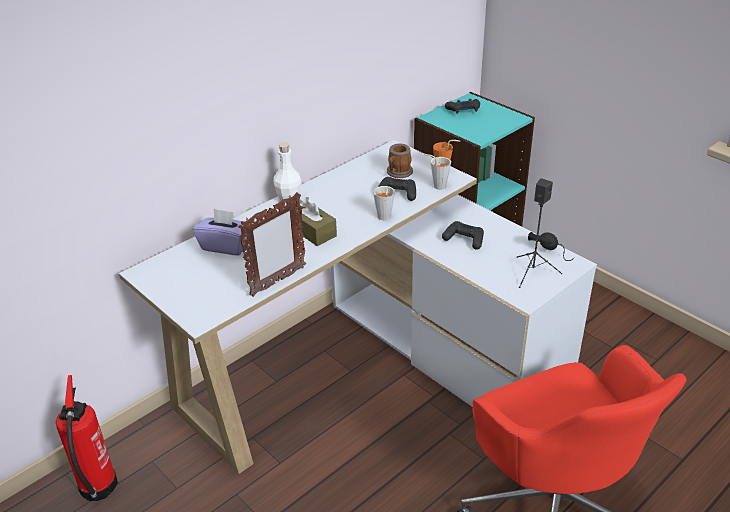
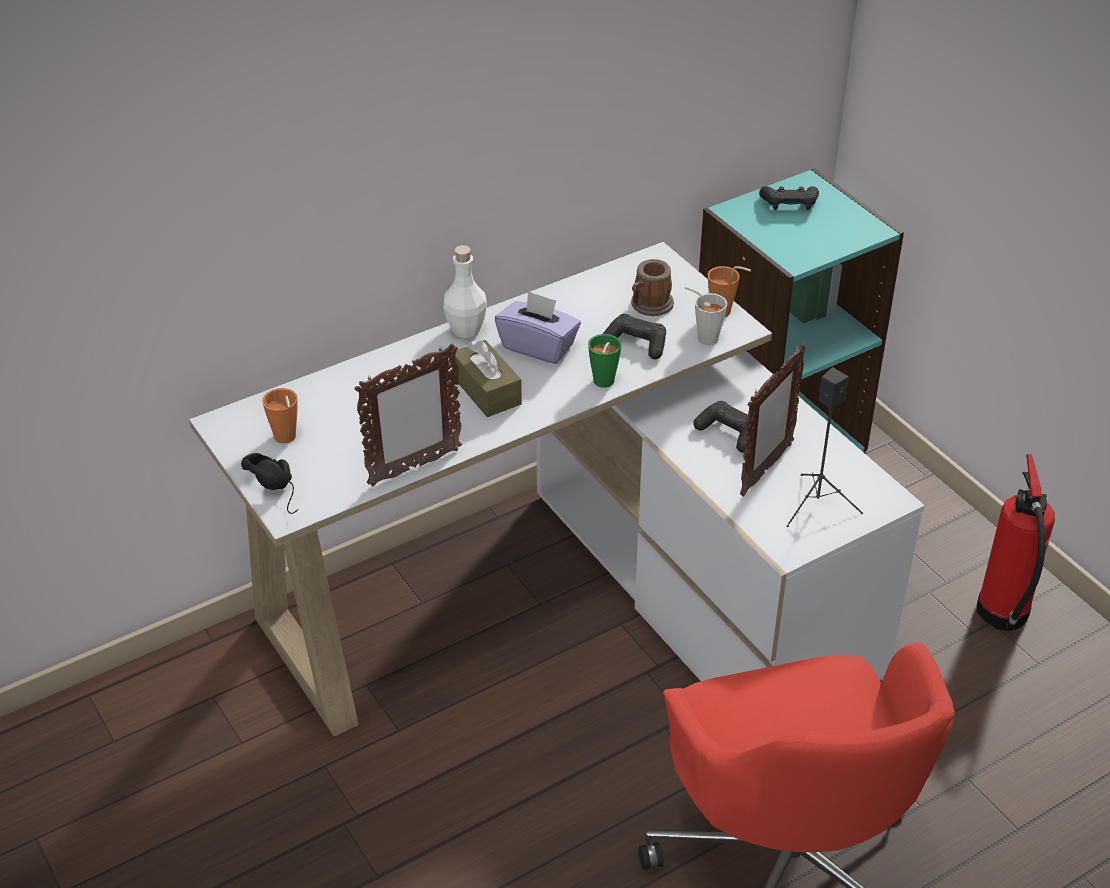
camera: 10 degrees right, 5 degrees up
fire extinguisher [56,375,118,501] -> fire extinguisher moved to [977,454,1055,631]
purple tissue box [193,209,247,256] -> purple tissue box moved to [495,291,581,364]
grey cup [373,186,395,220] -> green cup [588,334,622,388]
black headphones [528,232,575,261] -> black headphones moved to [241,453,298,514]
none -> orange cup [262,388,298,443]
none -> picture frame [740,343,806,496]

